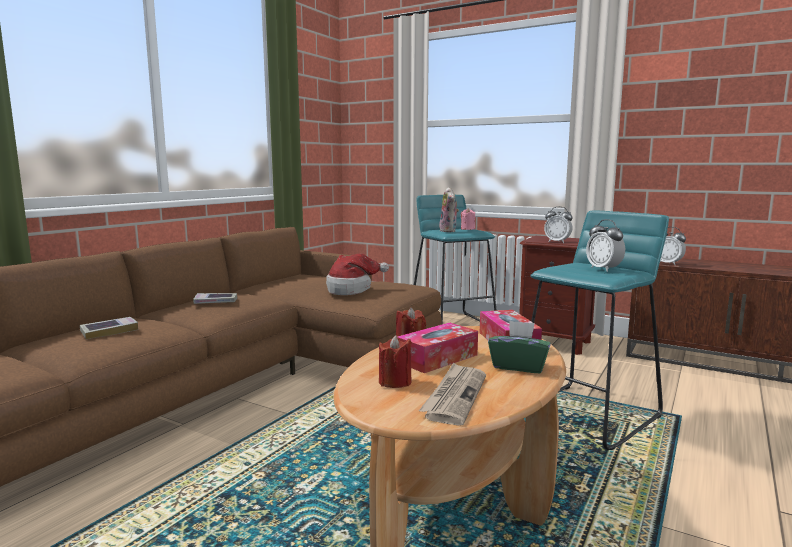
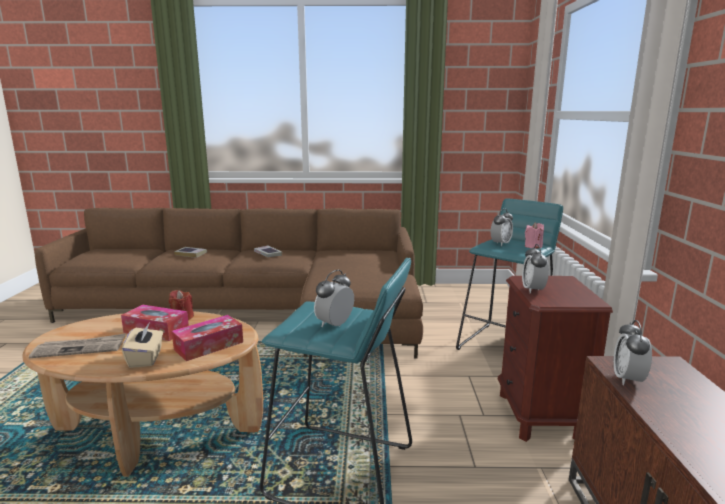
camera: 60 degrees right, 5 degrees up
hat [326,254,389,295] -> none
red candle [379,335,412,388] -> none
plush toy [439,187,459,232] -> alarm clock [491,209,513,246]
green tissue box [488,320,551,373] -> beige tissue box [122,322,163,368]

